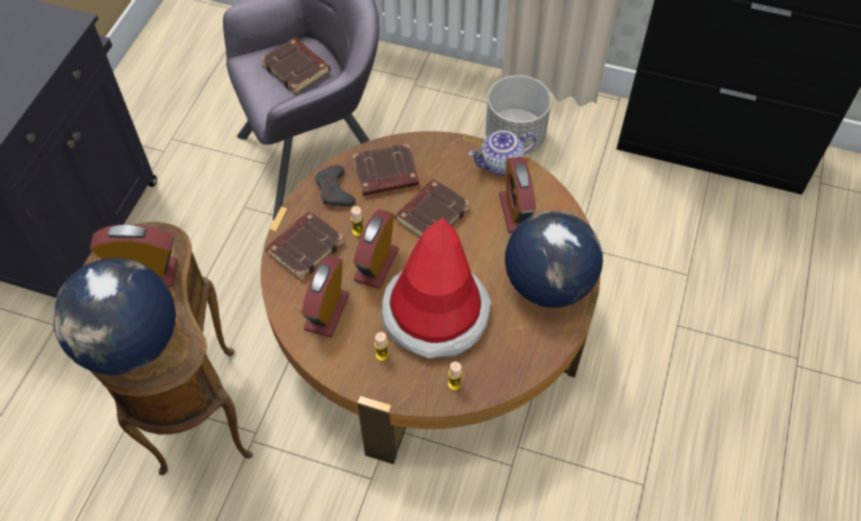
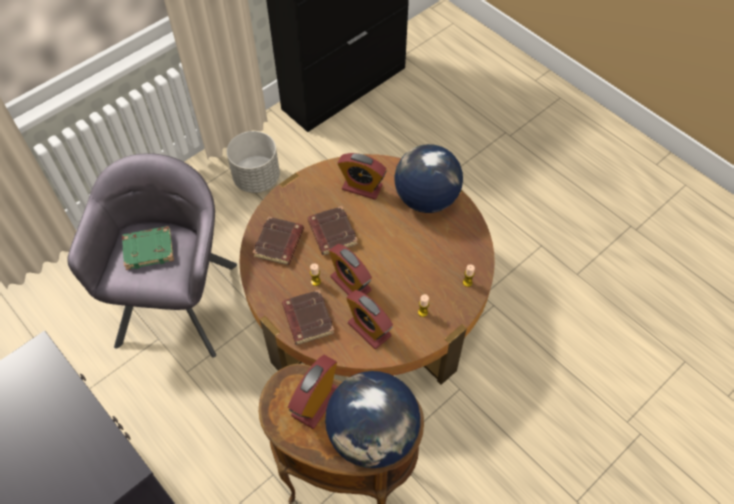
camera: 60 degrees left, 0 degrees up
brown book [260,38,330,94] -> green book [122,226,174,270]
grey game controller [316,165,356,206] -> none
hat [382,217,491,358] -> none
teapot [468,131,536,175] -> none

